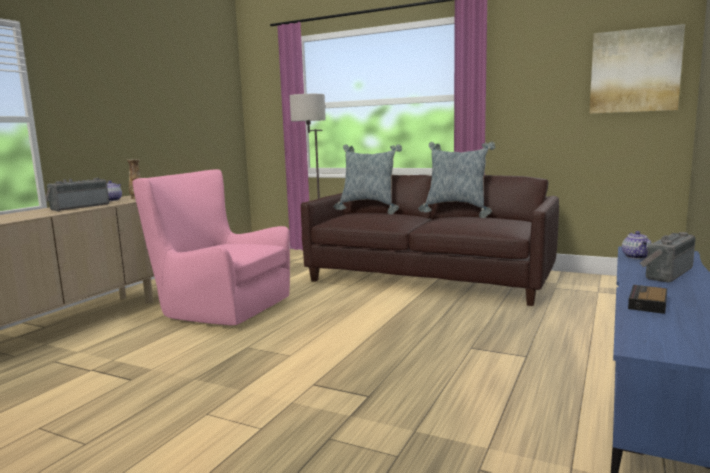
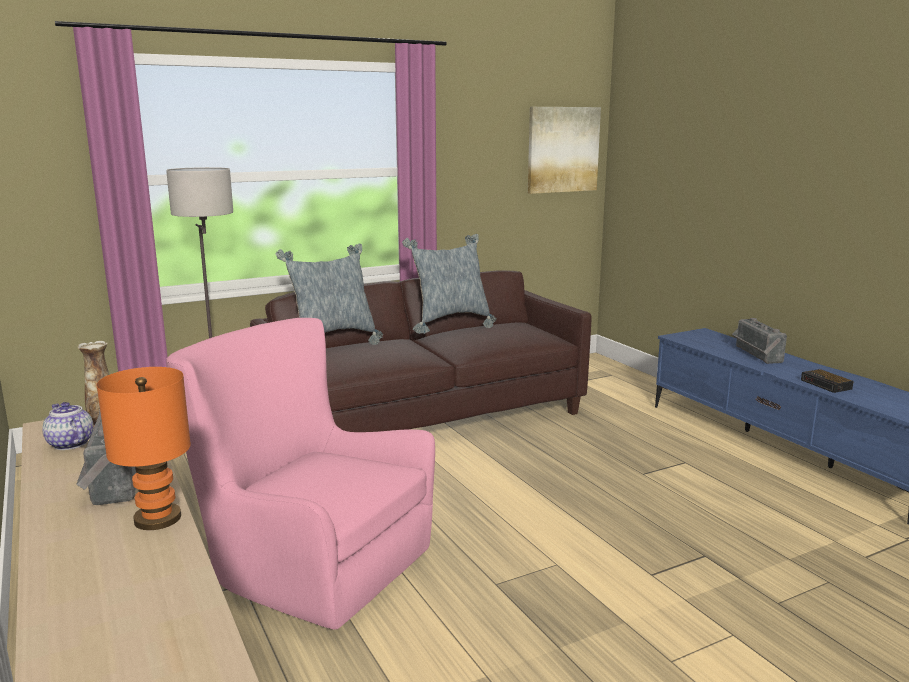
camera: 55 degrees left, 5 degrees up
pink armchair [132,169,290,325] -> pink armchair turned 60 degrees clockwise [166,318,435,630]
teapot [622,231,651,259] -> none
none -> orange table lamp [96,367,191,530]

